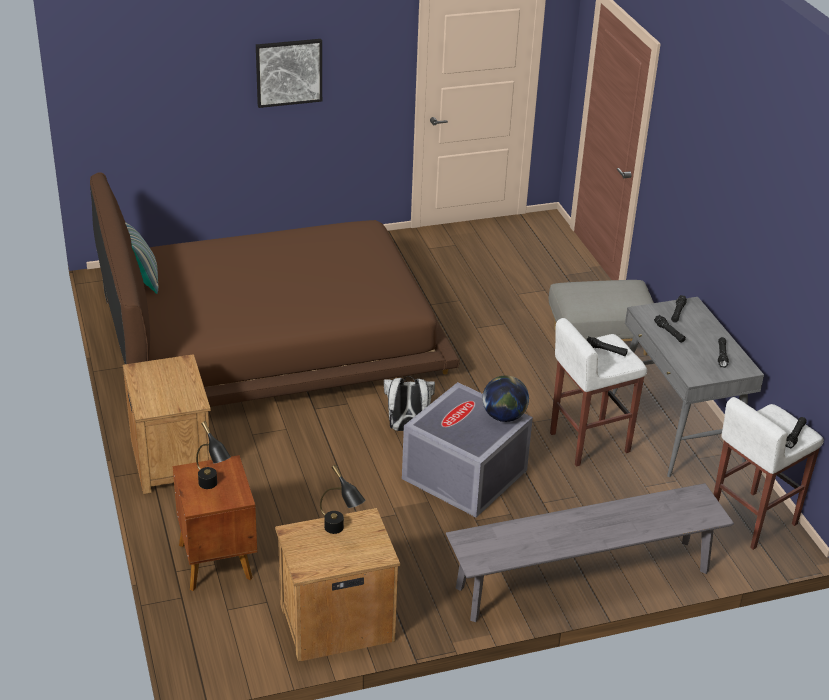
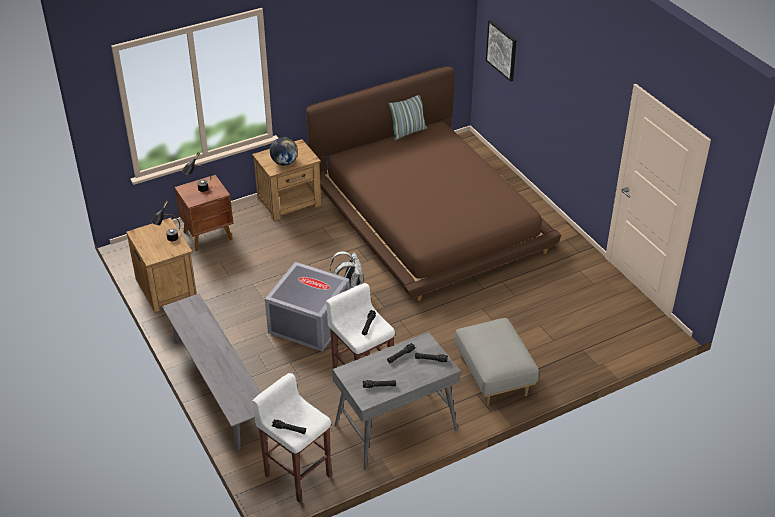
camera: 80 degrees right, 5 degrees up
picture [256,39,322,108] -> picture moved to [486,20,517,82]
globe [482,375,529,422] -> globe moved to [270,137,298,165]

